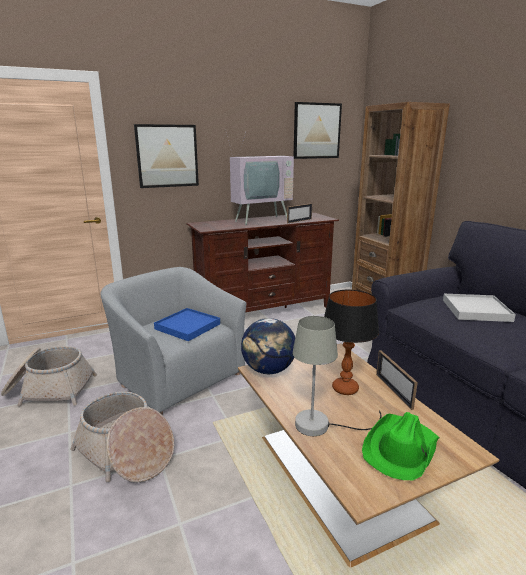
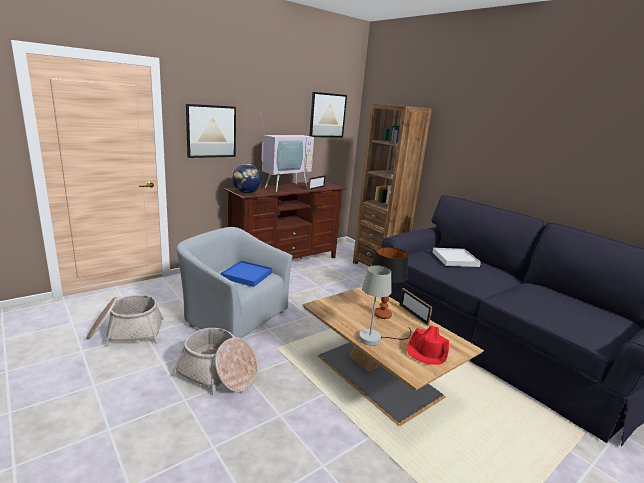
camera: 15 degrees left, 0 degrees up
globe [241,318,295,374] -> globe moved to [232,164,262,193]
green hat [362,412,439,480] -> red hat [407,325,449,365]

